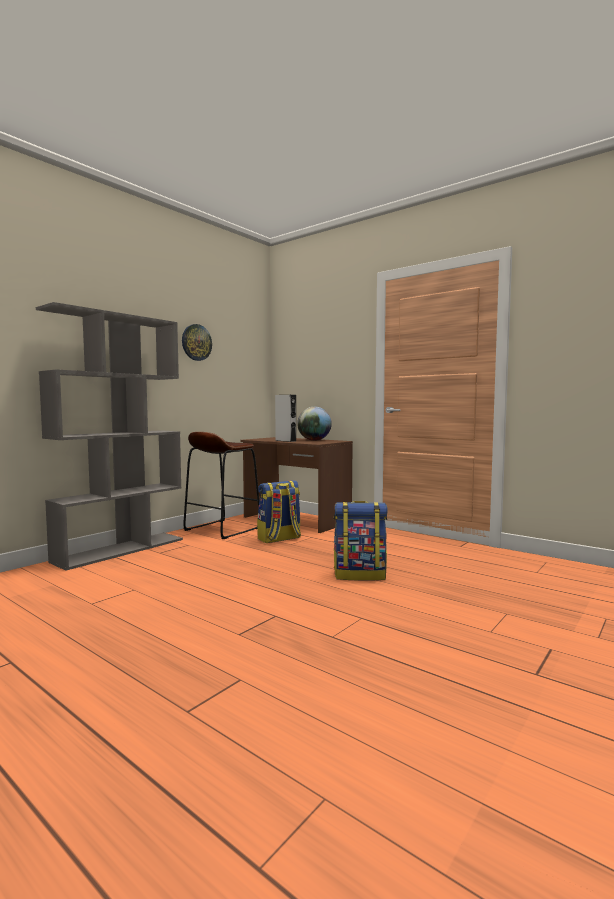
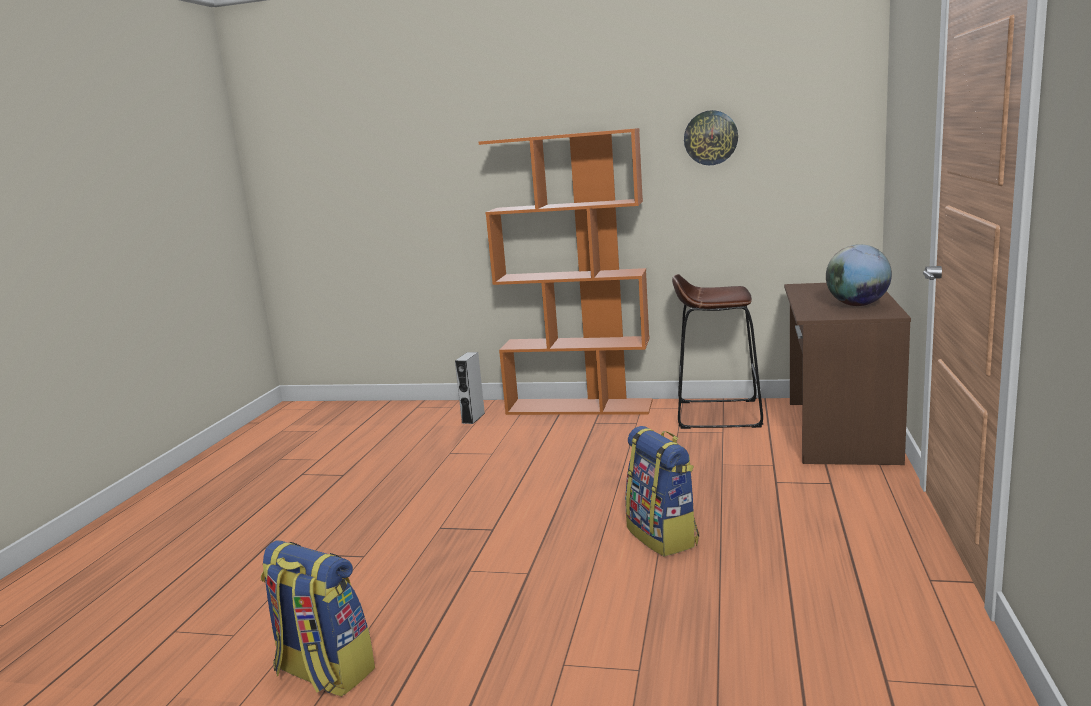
camera: 65 degrees right, 10 degrees up
grey bookcase [36,302,183,571] -> orange bookcase [479,128,652,415]
backpack [257,480,301,543] -> backpack moved to [261,540,375,696]
grey speaker [275,395,296,442] -> grey speaker moved to [455,352,485,424]

